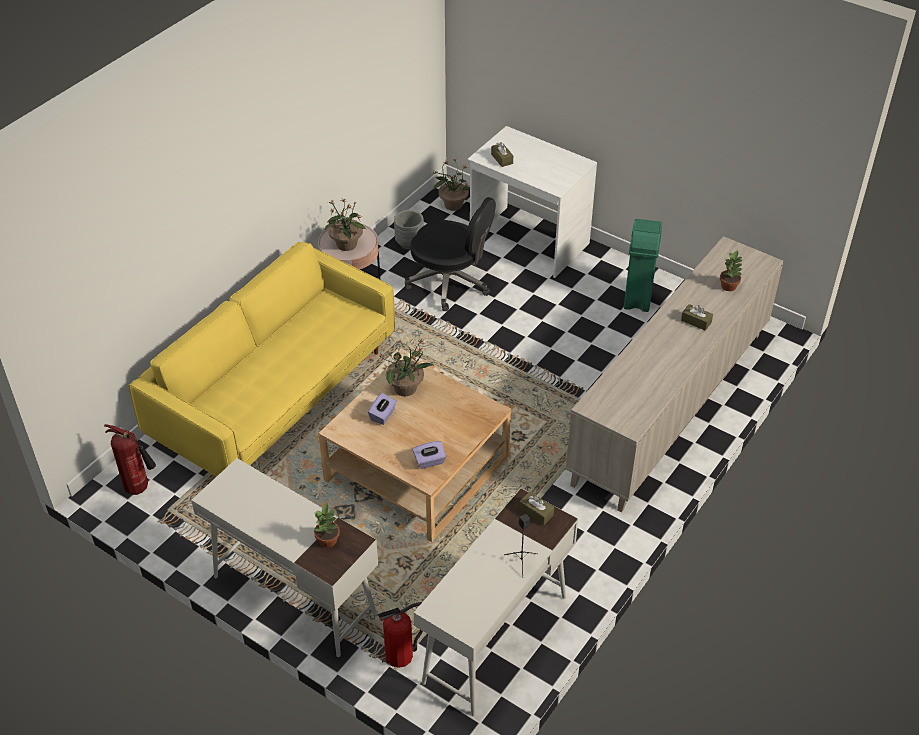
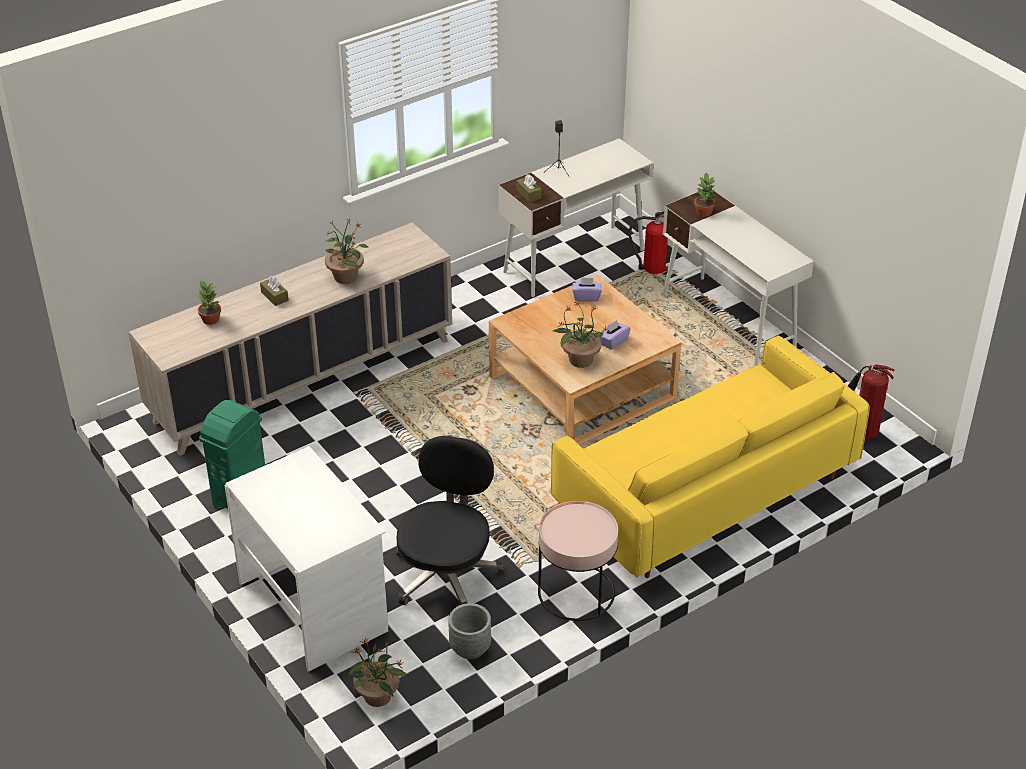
camera: 160 degrees left, 5 degrees down
potted plant [325,198,366,251] -> potted plant moved to [325,218,369,284]
black office chair [405,197,496,311] -> black office chair turned 60 degrees clockwise [396,436,504,606]
brown tissue box [491,142,513,167] -> none

